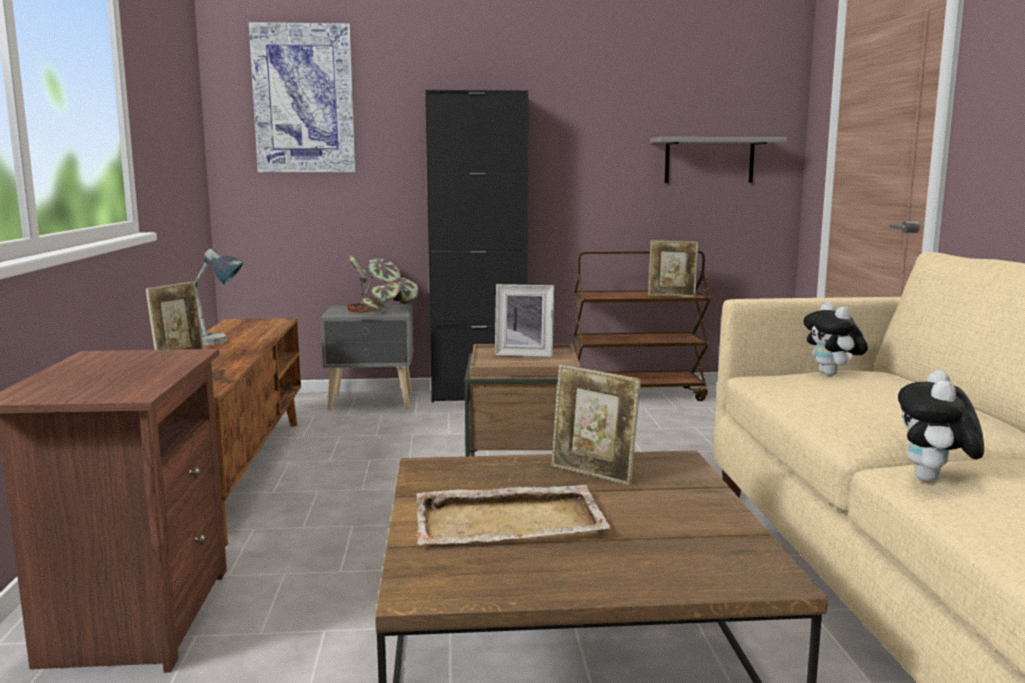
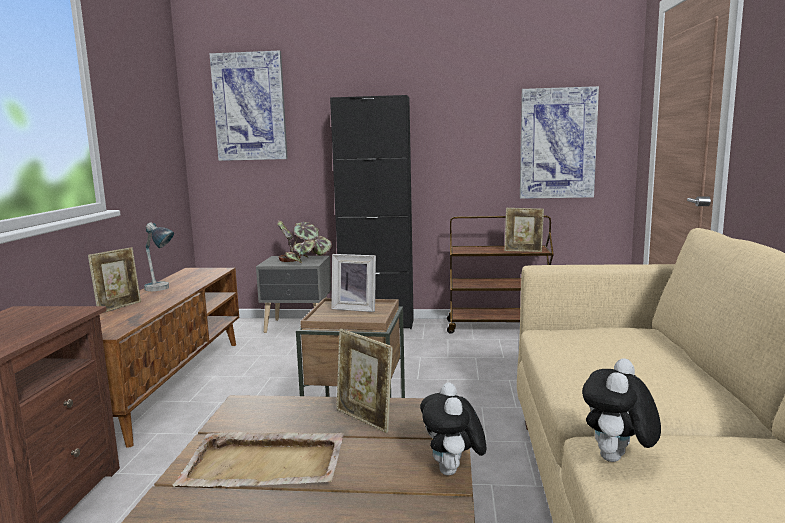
camera: 10 degrees right, 0 degrees up
grey shelf [650,137,787,183] -> picture [520,86,599,199]
plush toy [803,302,868,376] -> plush toy moved to [420,382,486,475]

